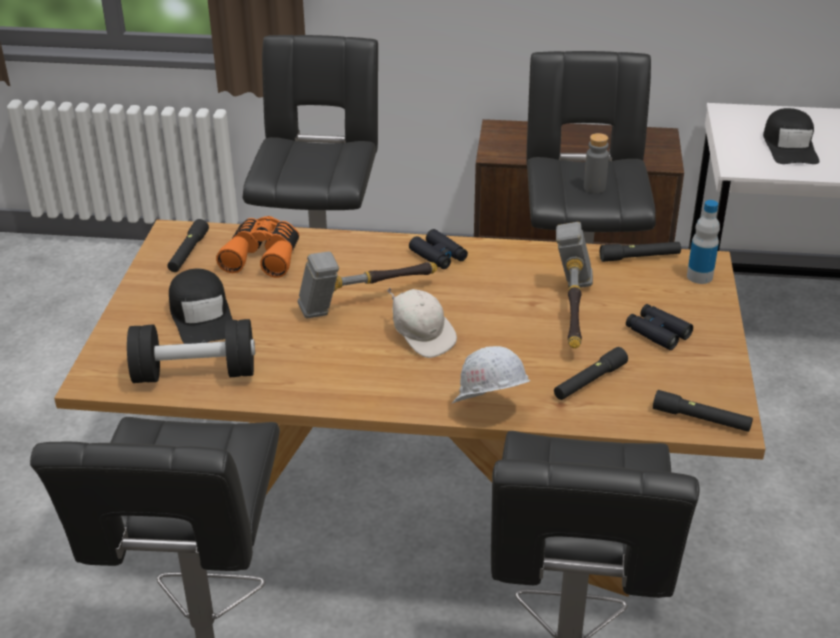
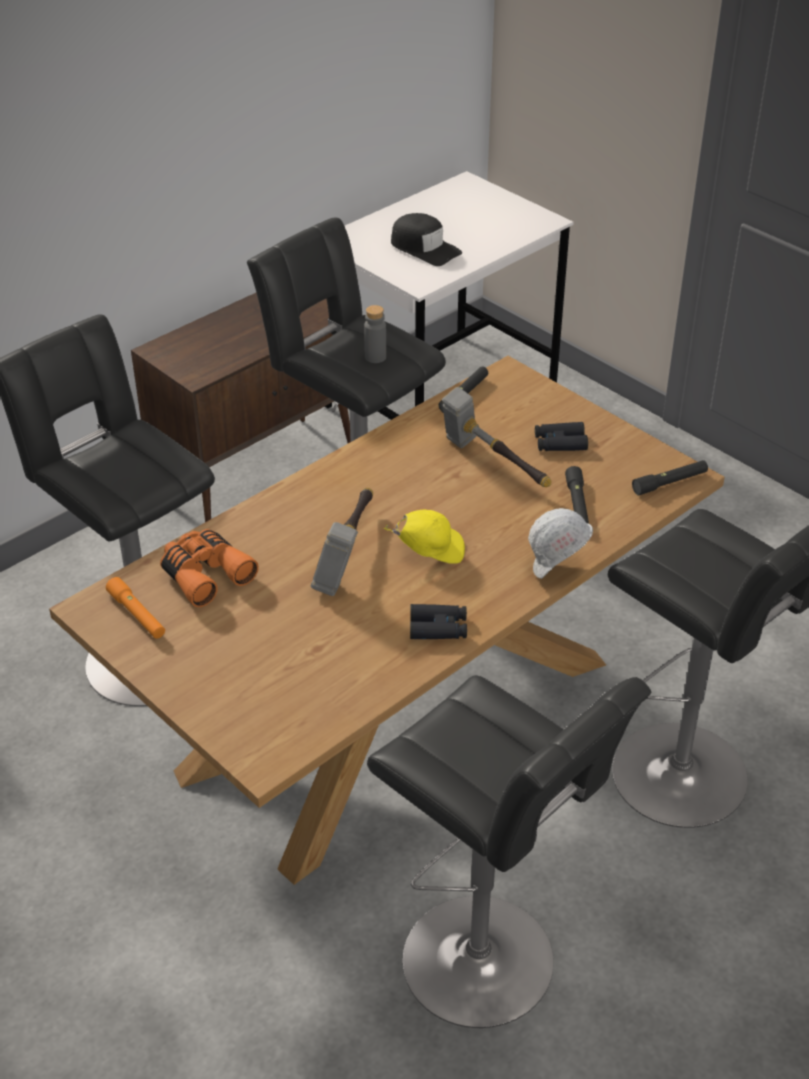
camera: 50 degrees left, 5 degrees up
black dumbbell [127,319,255,383] -> none
black flashlight [167,219,209,272] -> orange flashlight [106,577,165,639]
black cap [169,269,233,344] -> none
white cap [387,288,457,358] -> yellow cap [384,510,465,564]
black binoculars [409,229,468,269] -> black binoculars moved to [410,604,467,639]
bottle [687,200,720,284] -> none

